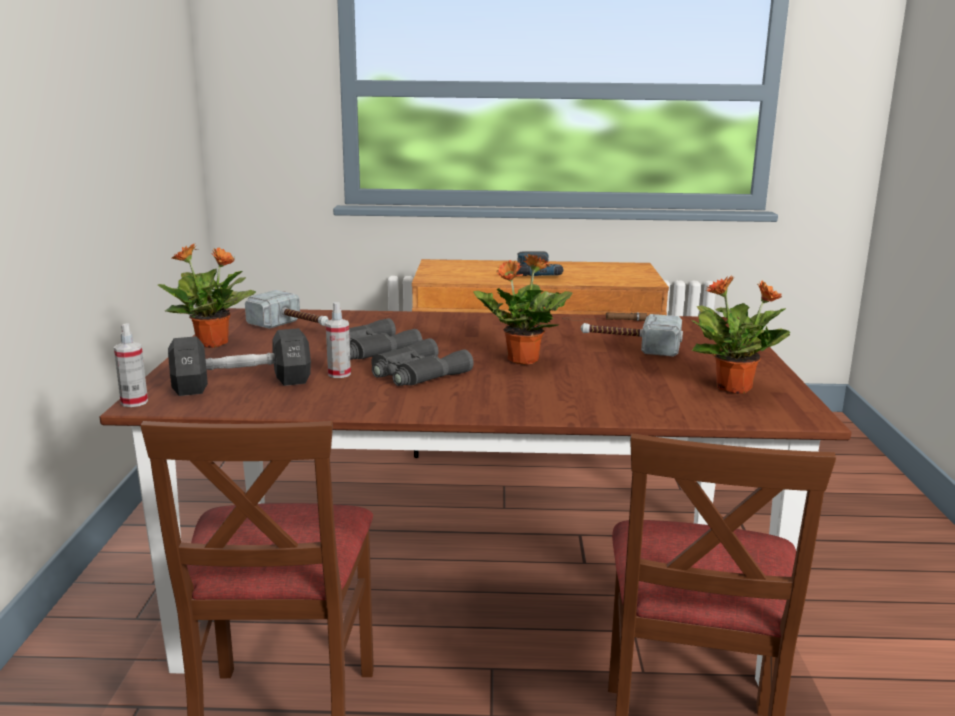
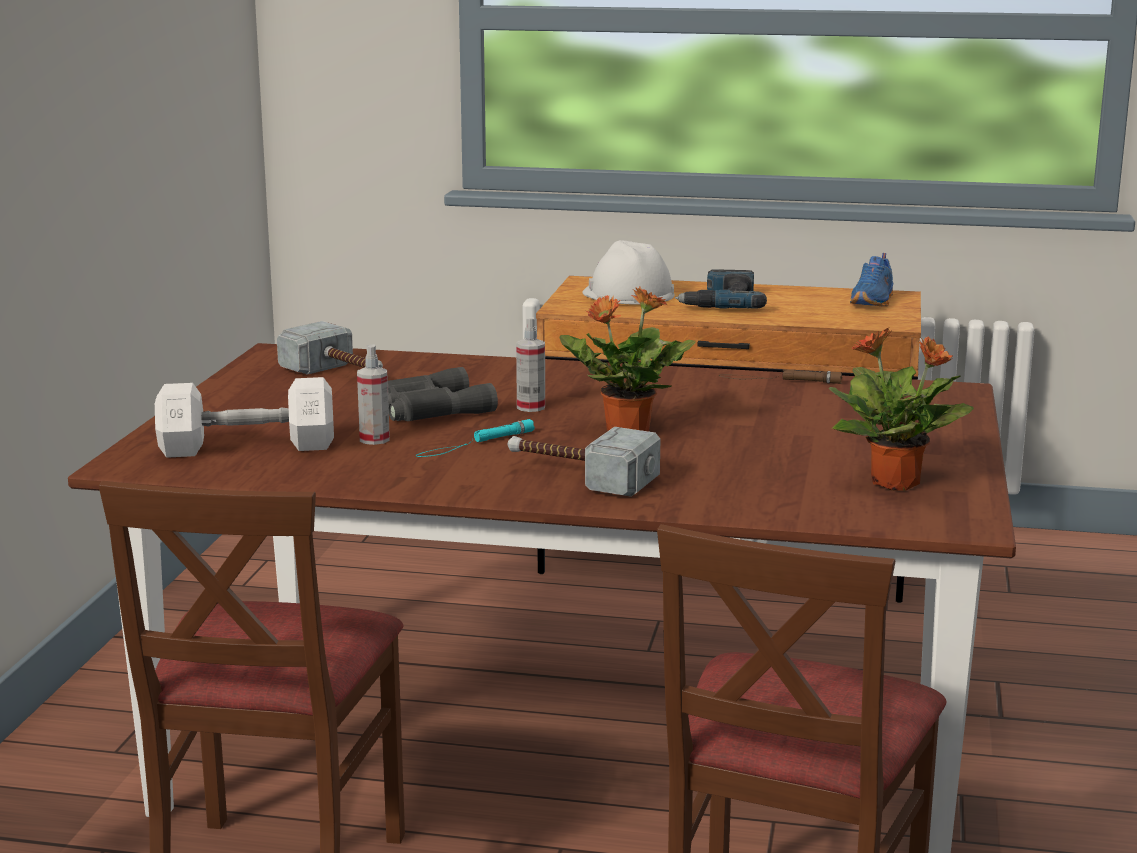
camera: 10 degrees right, 0 degrees up
spray bottle [114,323,148,407] -> spray bottle moved to [516,317,545,412]
potted plant [158,244,256,348] -> none
black dumbbell [168,328,311,396] -> white dumbbell [155,377,334,458]
grey binoculars [371,338,473,386] -> turquoise flashlight [415,419,535,457]
hammer [581,314,683,357] -> hammer moved to [508,427,660,497]
none -> white hard hat [582,240,675,305]
none -> blue shoe [850,253,893,306]

